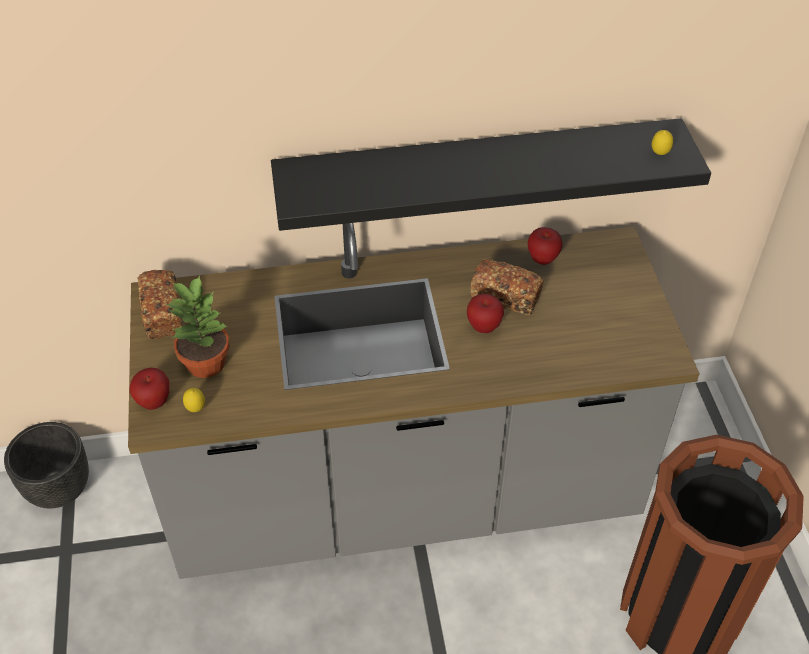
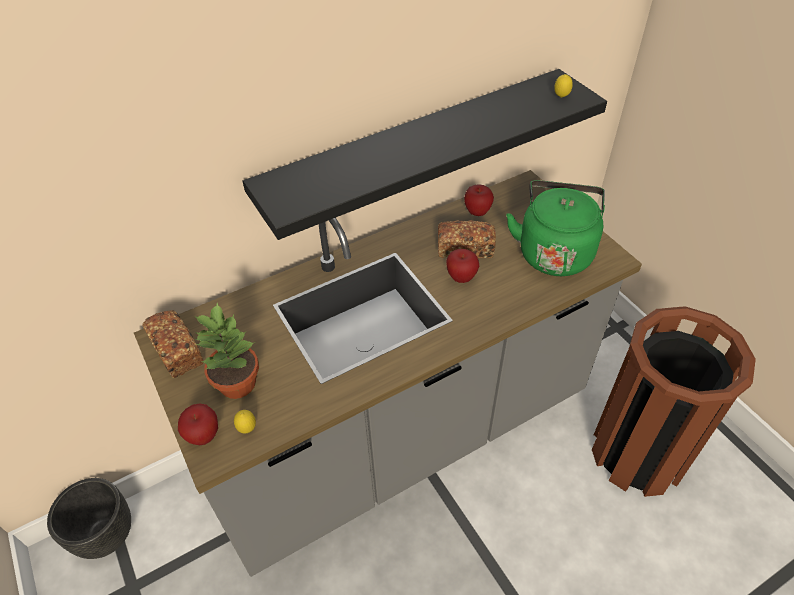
camera: 20 degrees left, 0 degrees up
none -> green kettle [506,180,605,276]

